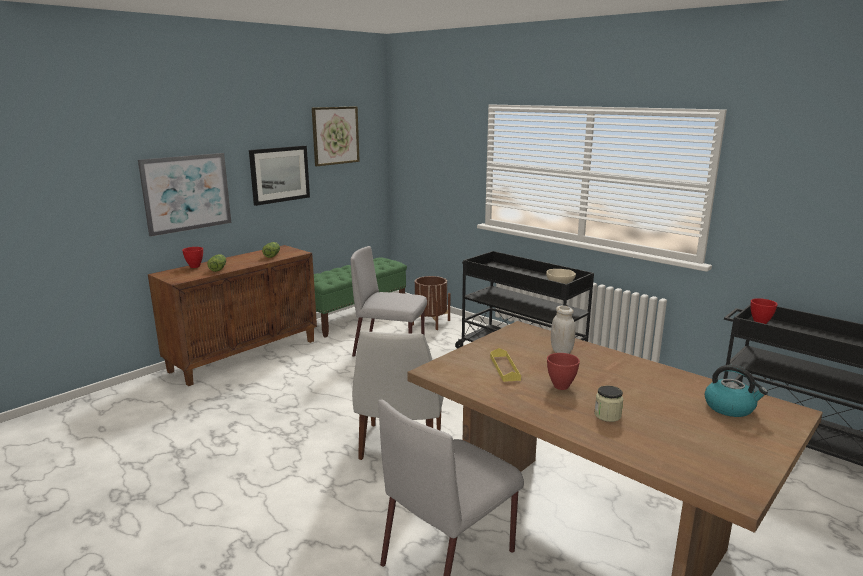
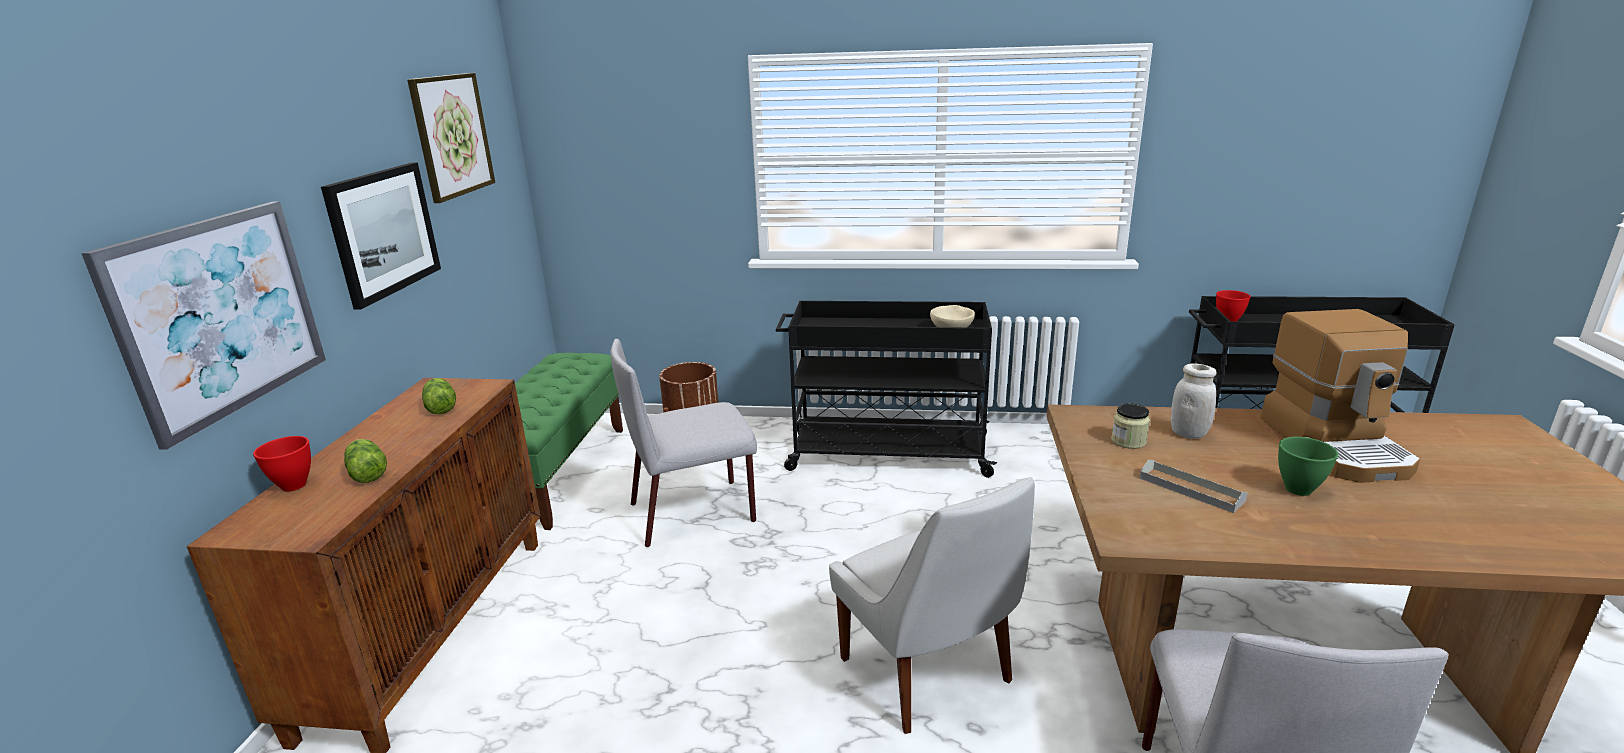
camera: 35 degrees left, 5 degrees up
yellow tray [490,348,521,382] -> grey tray [1140,459,1248,513]
red bowl [547,353,580,390] -> green bowl [1278,437,1338,496]
jar [594,386,623,422] -> jar moved to [1111,403,1150,449]
kettle [704,365,768,417] -> none
none -> coffee machine [1261,309,1420,483]

